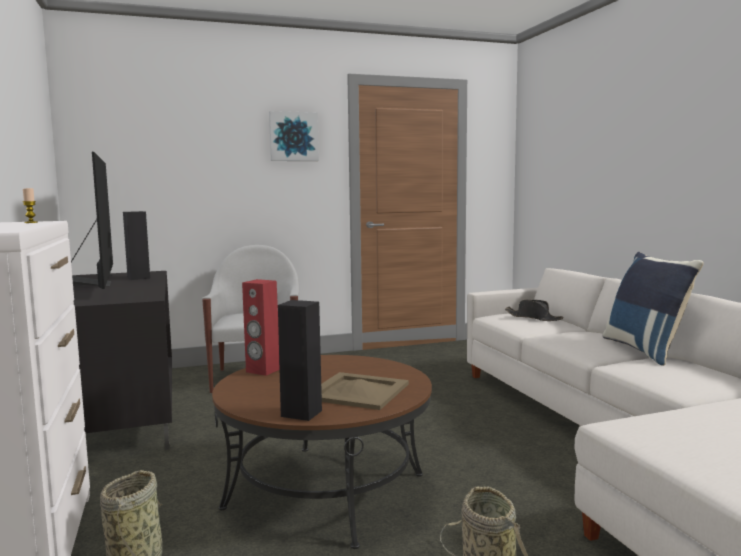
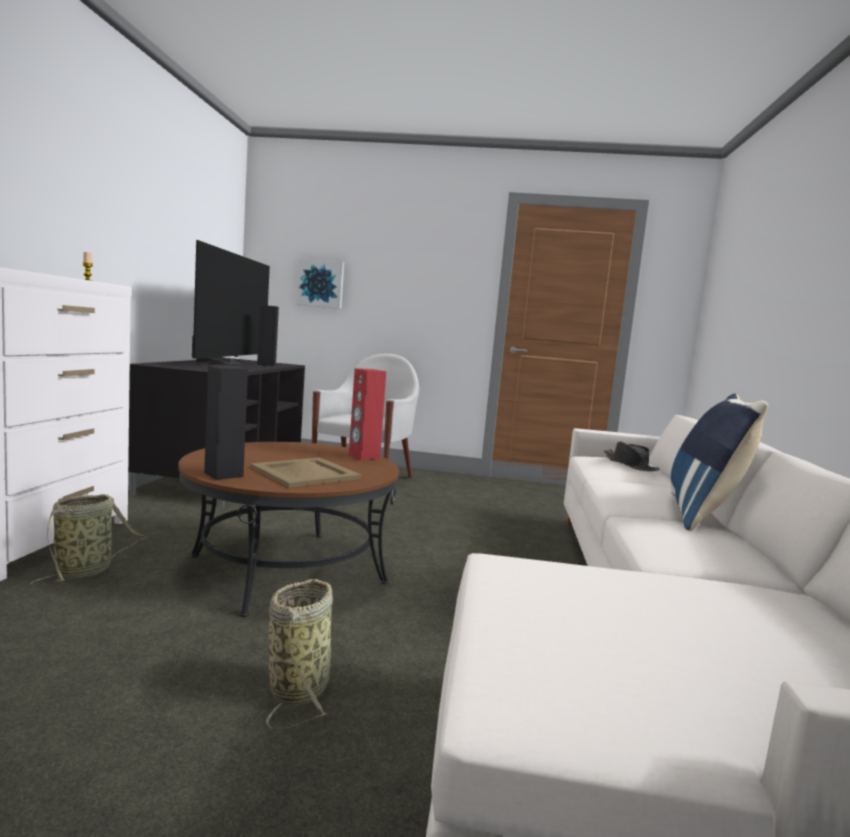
camera: 25 degrees right, 0 degrees up
red speaker [242,279,280,376] -> red speaker moved to [349,368,386,460]
picture [269,111,319,161] -> picture moved to [296,259,344,309]

